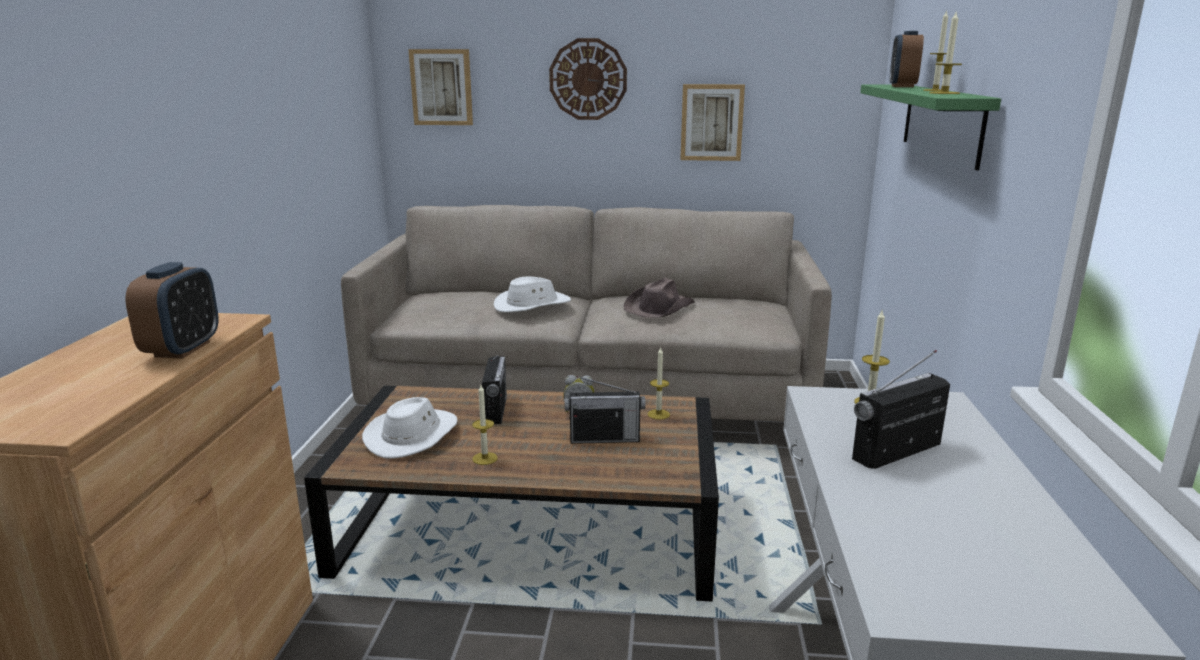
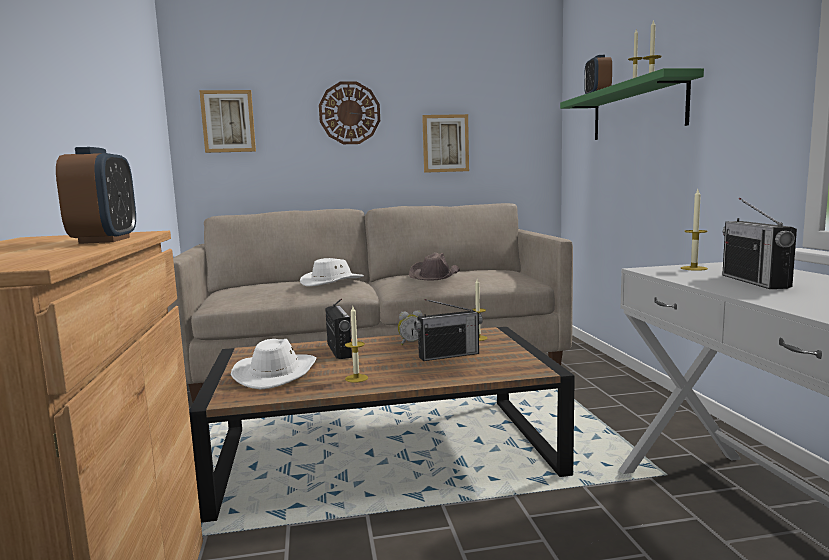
camera: 15 degrees left, 10 degrees down
radio [852,350,950,469] -> radio turned 45 degrees counterclockwise [722,198,797,289]

